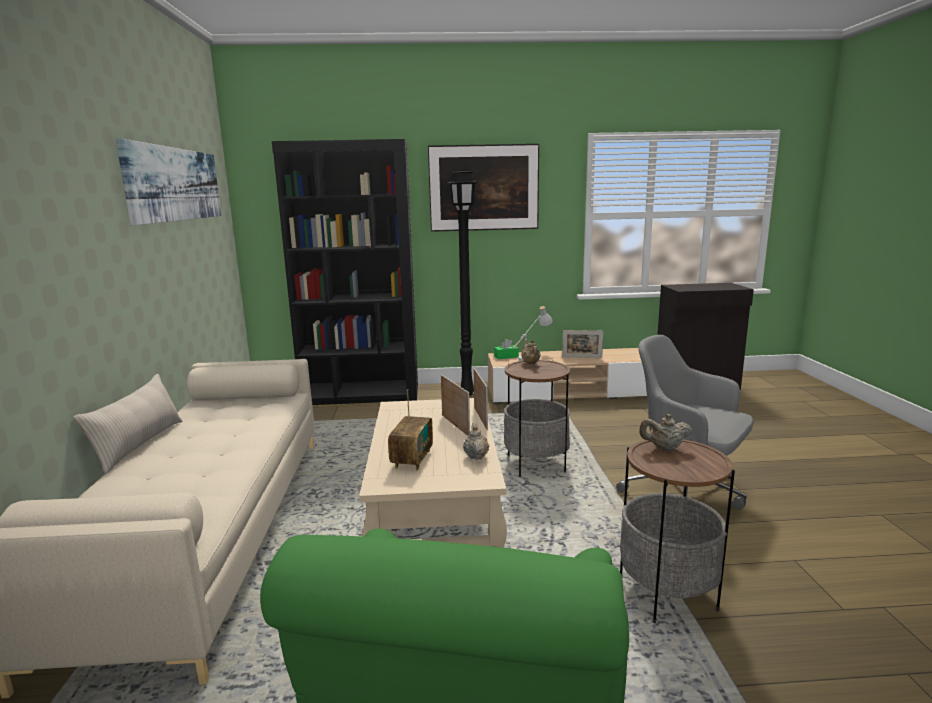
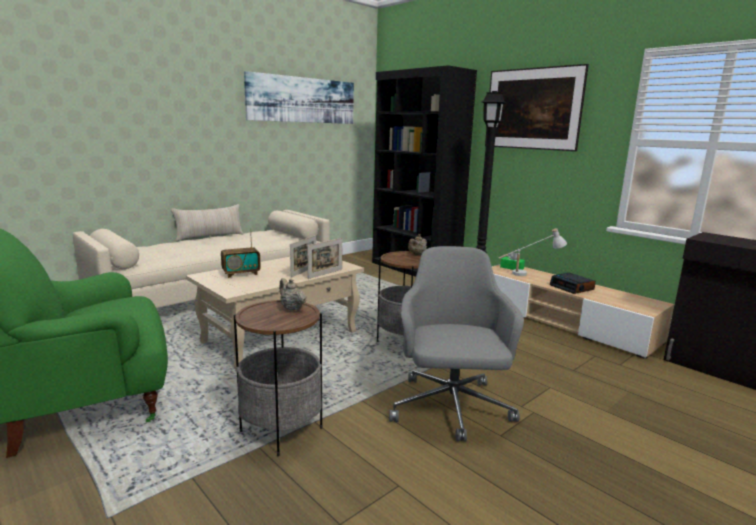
camera: 50 degrees right, 0 degrees up
beige teapot [463,422,489,460] -> none
picture frame [562,330,603,358] -> alarm clock [550,273,596,294]

